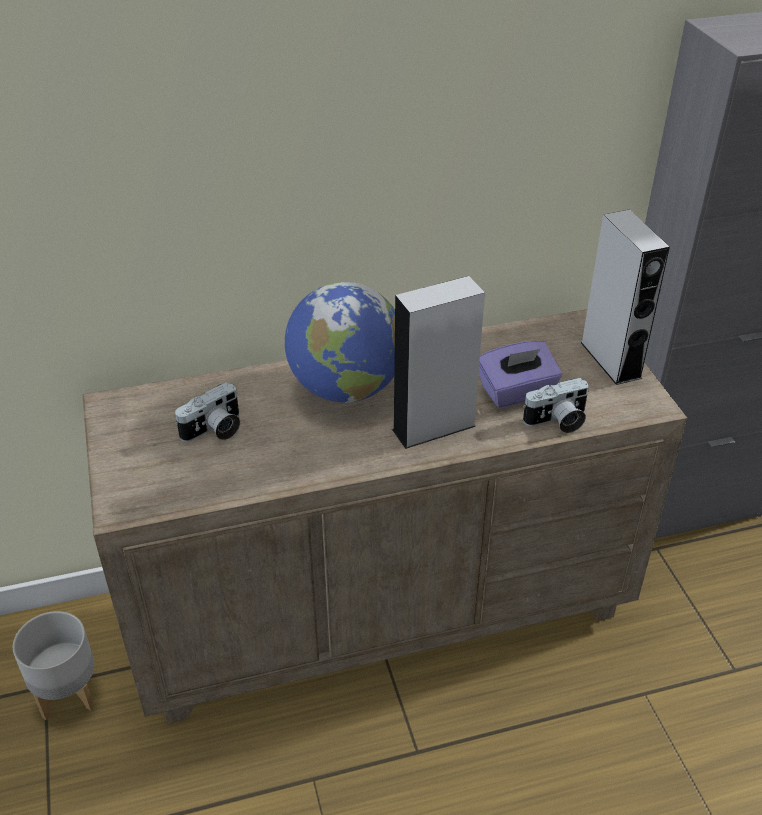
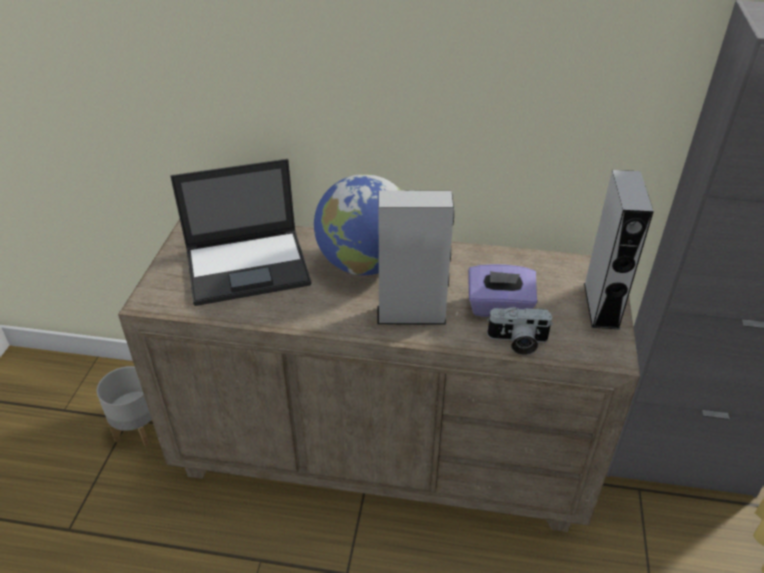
camera: 25 degrees right, 0 degrees up
camera [175,382,240,442] -> laptop [170,159,311,306]

